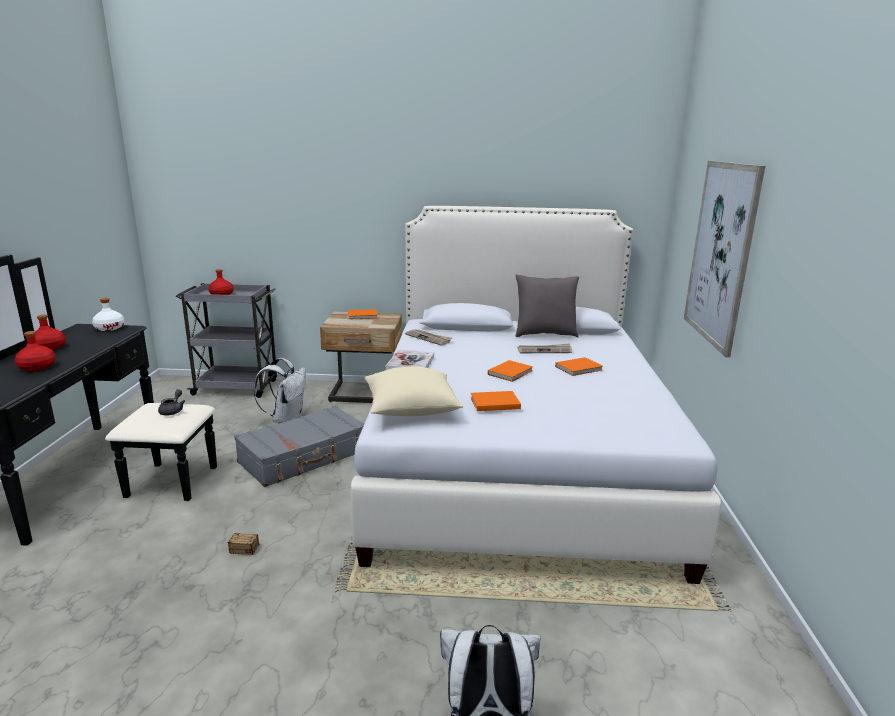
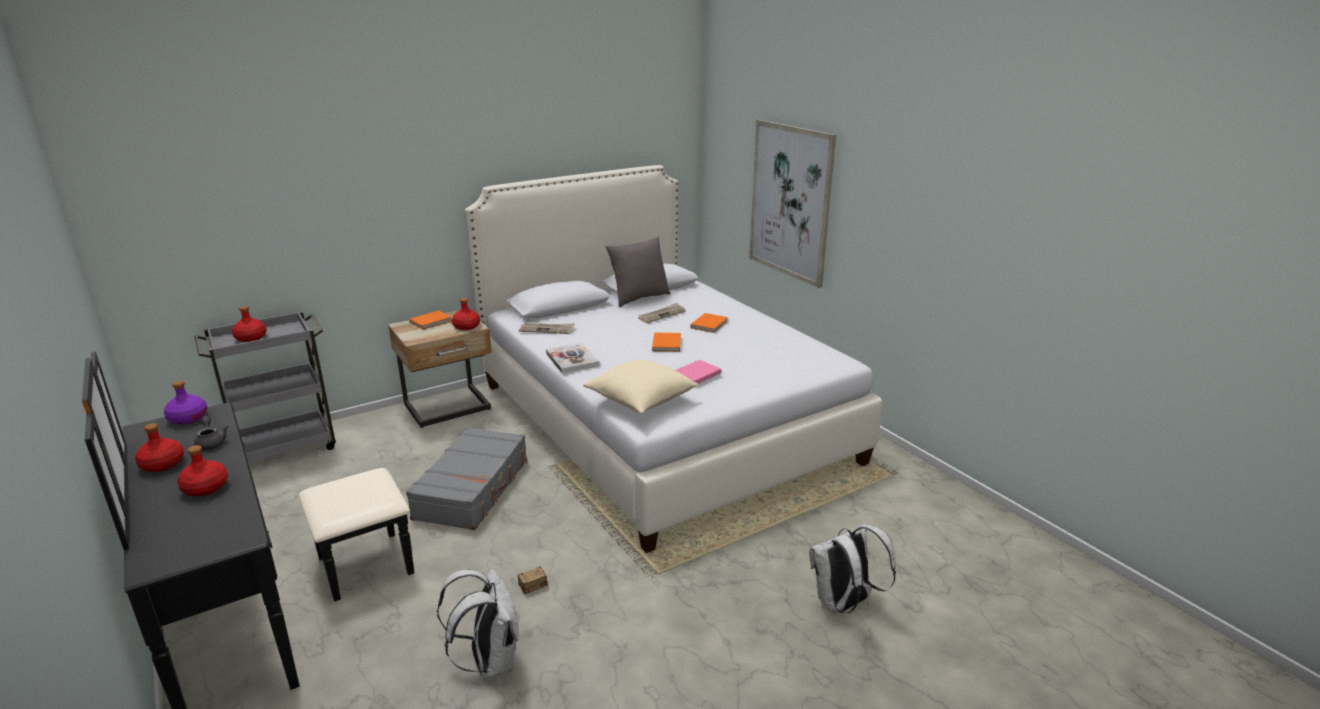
camera: 35 degrees left, 5 degrees up
white bottle [92,298,125,331] -> purple bottle [164,381,207,425]
grey teapot [158,389,185,416] -> grey teapot moved to [194,416,229,450]
white backpack [254,358,306,423] -> white backpack moved to [437,568,519,679]
orange book [471,391,521,411] -> pink book [675,360,721,384]
none -> red bottle [452,298,480,330]

